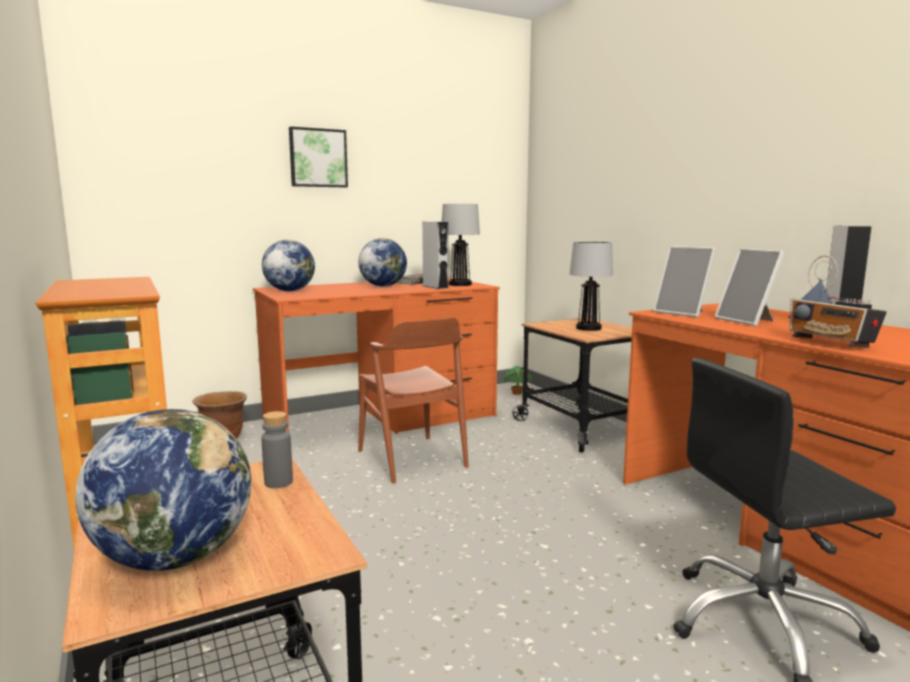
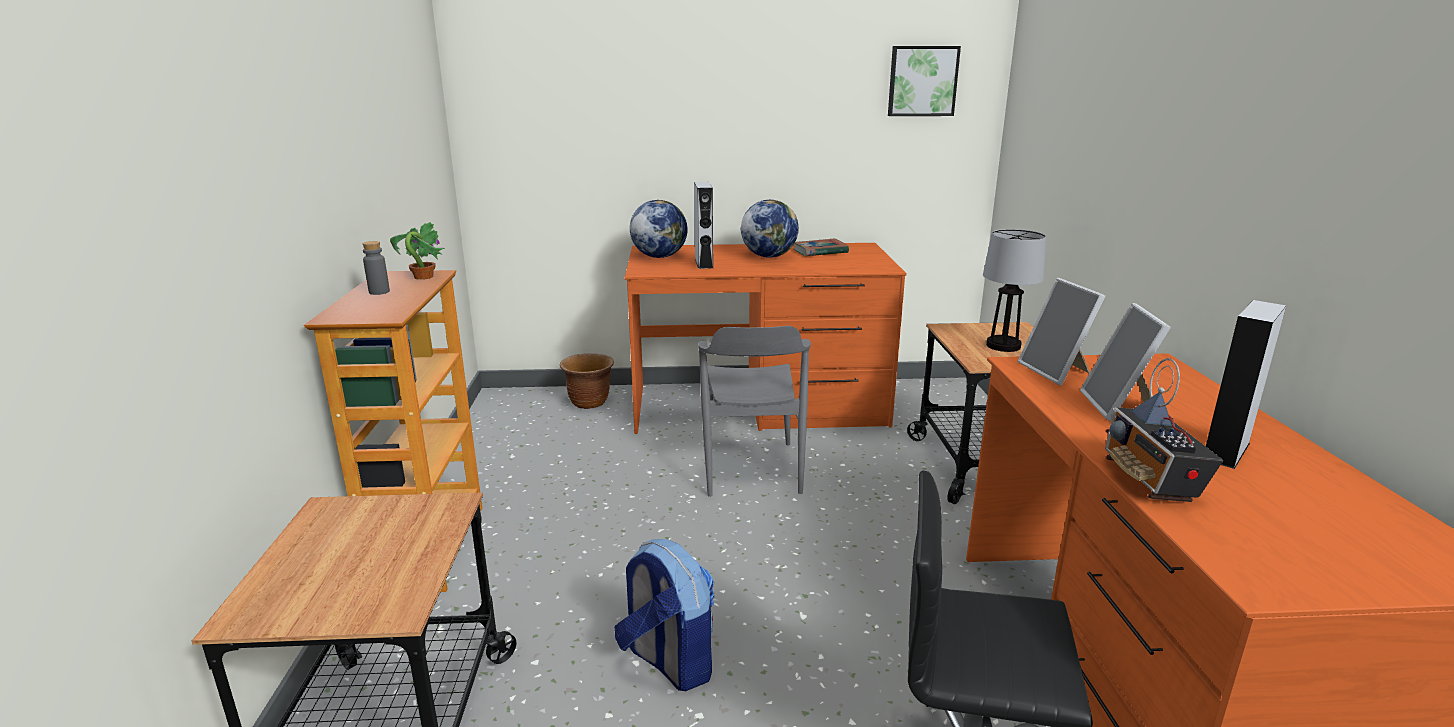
camera: 25 degrees right, 10 degrees up
globe [75,409,251,571] -> none
grey bottle [261,411,293,488] -> grey bottle moved to [363,241,390,295]
picture [289,126,348,188] -> picture moved to [888,46,961,116]
brown chair [358,318,469,483] -> grey chair [698,326,811,497]
grey speaker [422,222,448,289] -> grey speaker moved to [694,182,713,269]
table lamp [442,204,480,286] -> none
potted plant [502,365,533,395] -> potted plant moved to [390,222,445,280]
none -> backpack [614,539,715,691]

